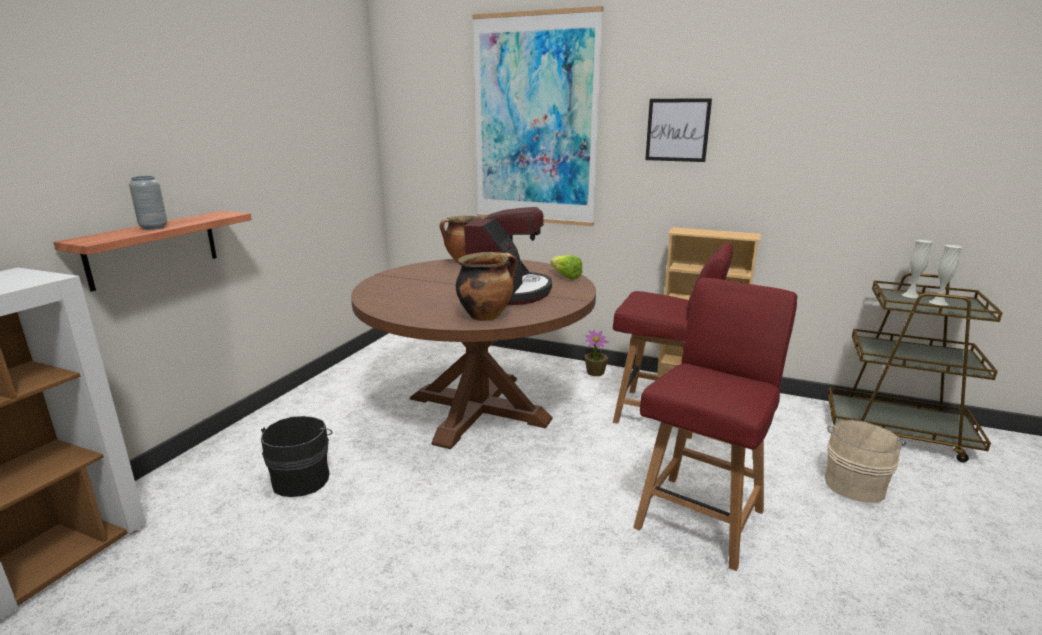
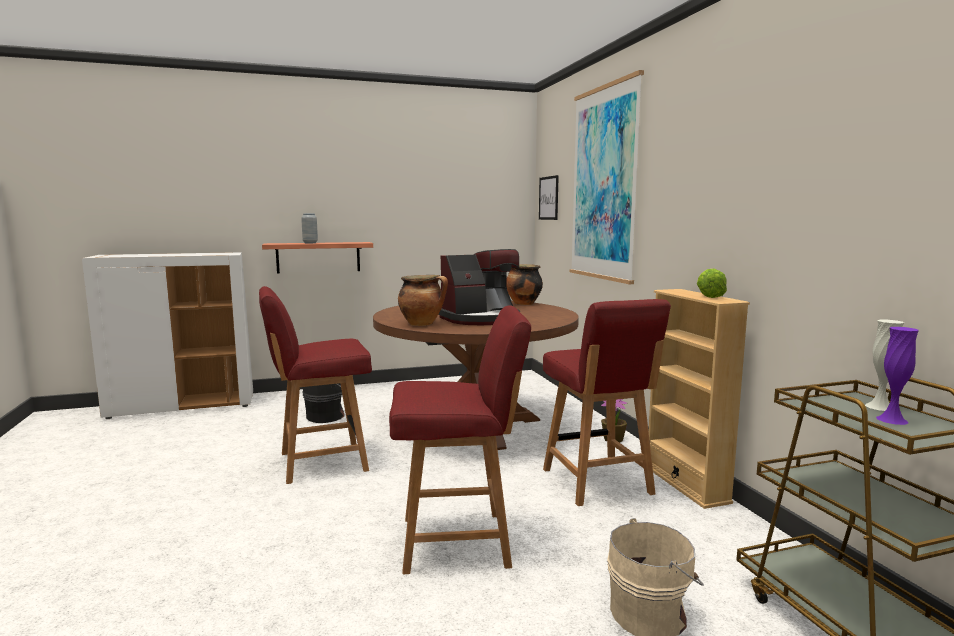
camera: 50 degrees right, 10 degrees down
lettuce [550,255,582,280] -> lettuce moved to [697,269,727,298]
picture [645,98,712,162] -> picture moved to [539,175,559,220]
white vase [929,245,962,306] -> purple vase [876,327,919,425]
none -> red chair [259,286,372,484]

